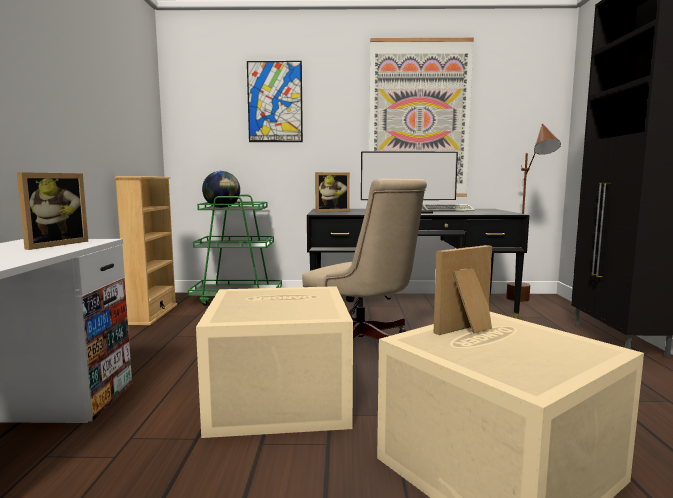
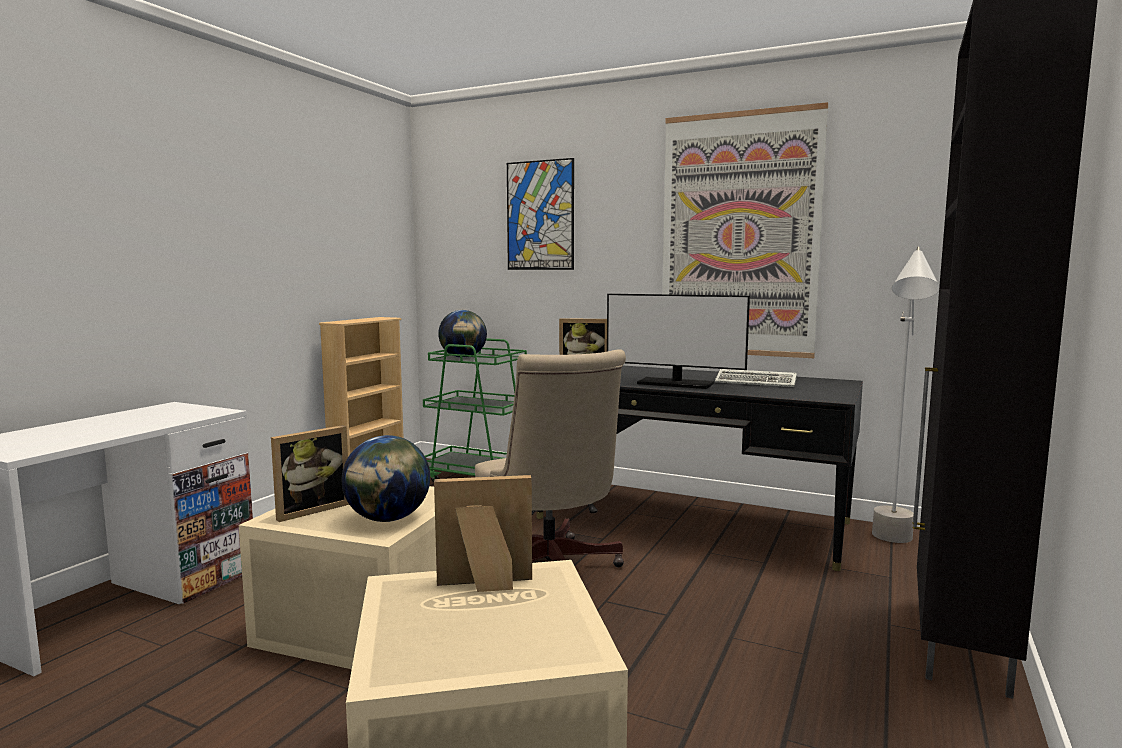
camera: 25 degrees right, 0 degrees up
picture frame [17,172,88,250] -> picture frame moved to [271,425,349,522]
brown floor lamp [506,124,561,301] -> grey floor lamp [872,247,939,543]
none -> globe [342,435,430,522]

